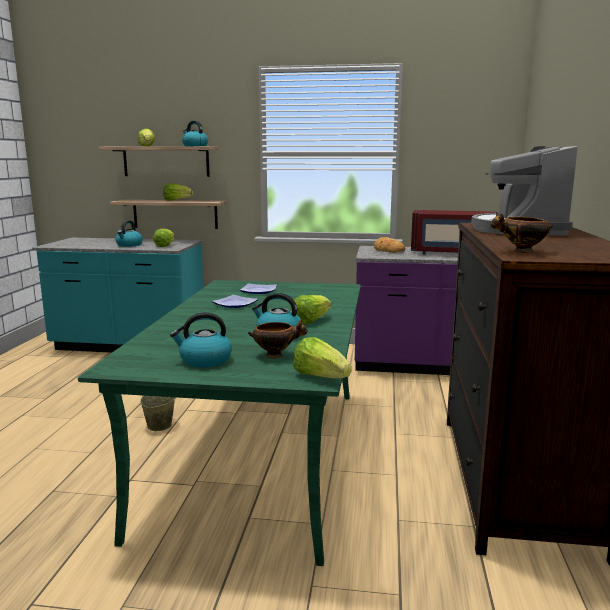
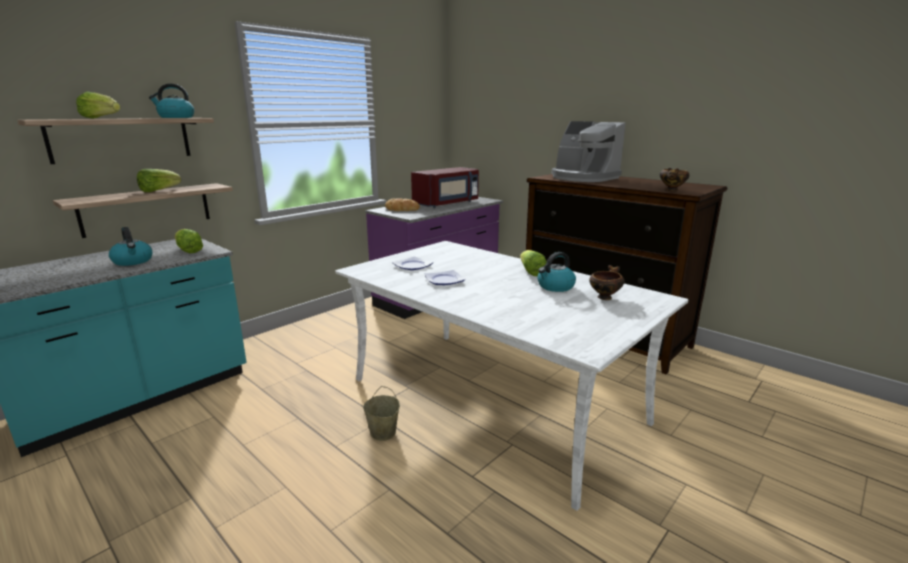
camera: 55 degrees left, 5 degrees up
green dining table [78,280,361,566] -> white dining table [335,241,688,511]
kettle [170,312,232,367] -> none
lettuce [293,337,352,378] -> none

